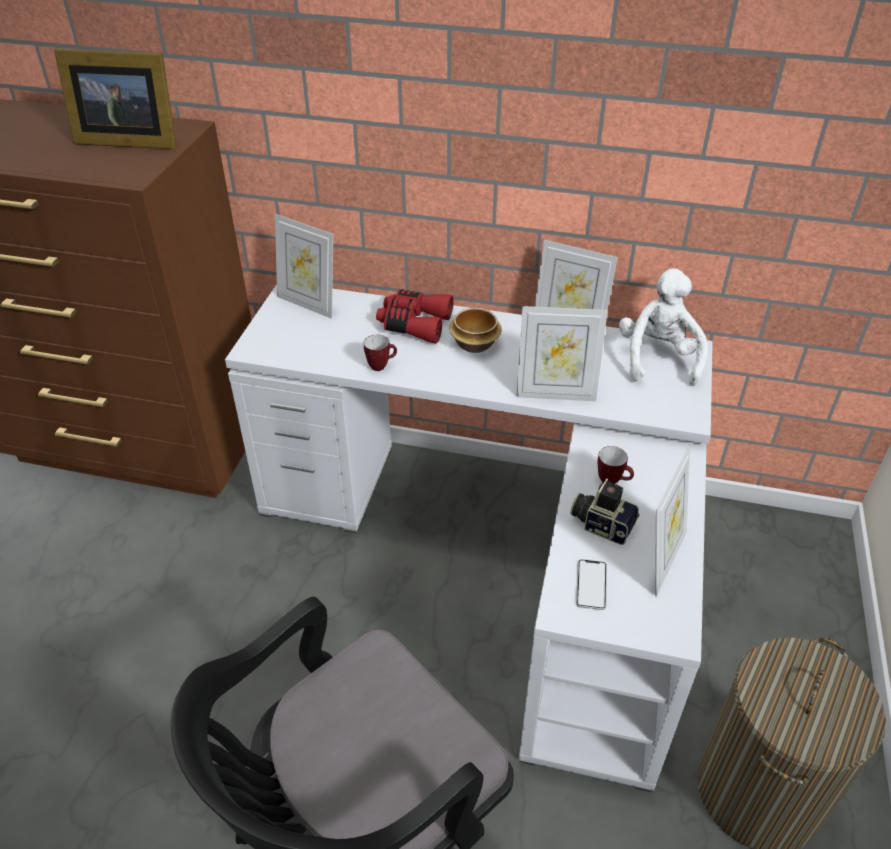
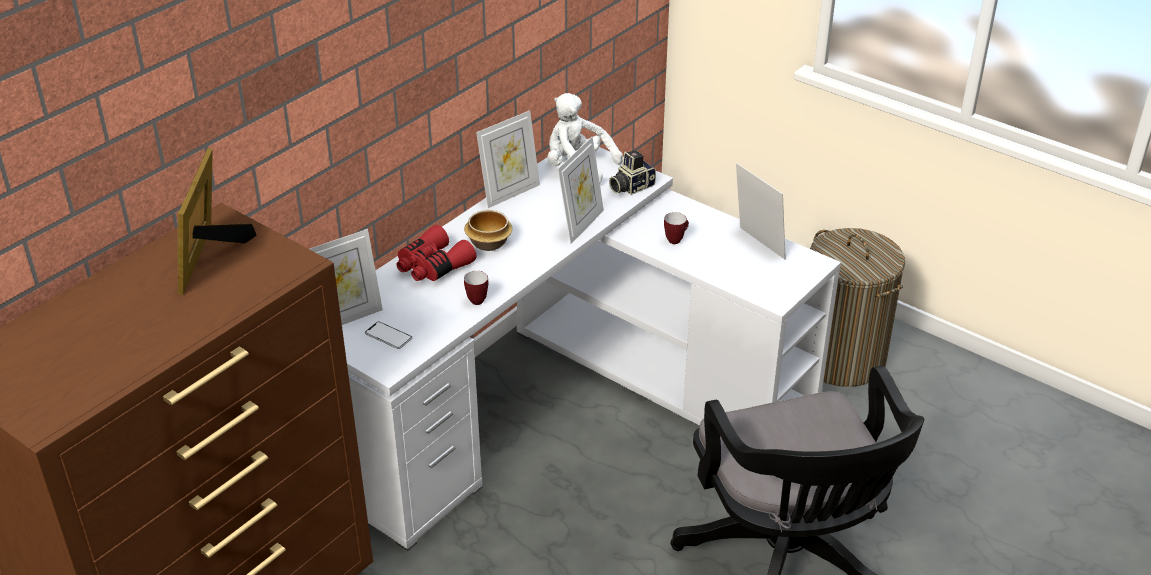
camera: 65 degrees left, 5 degrees down
picture frame [54,49,177,149] -> picture frame turned 150 degrees clockwise [178,149,256,295]
camera [570,478,639,545] -> camera moved to [609,150,656,195]
phone [576,559,607,610] -> phone moved to [365,322,412,349]

